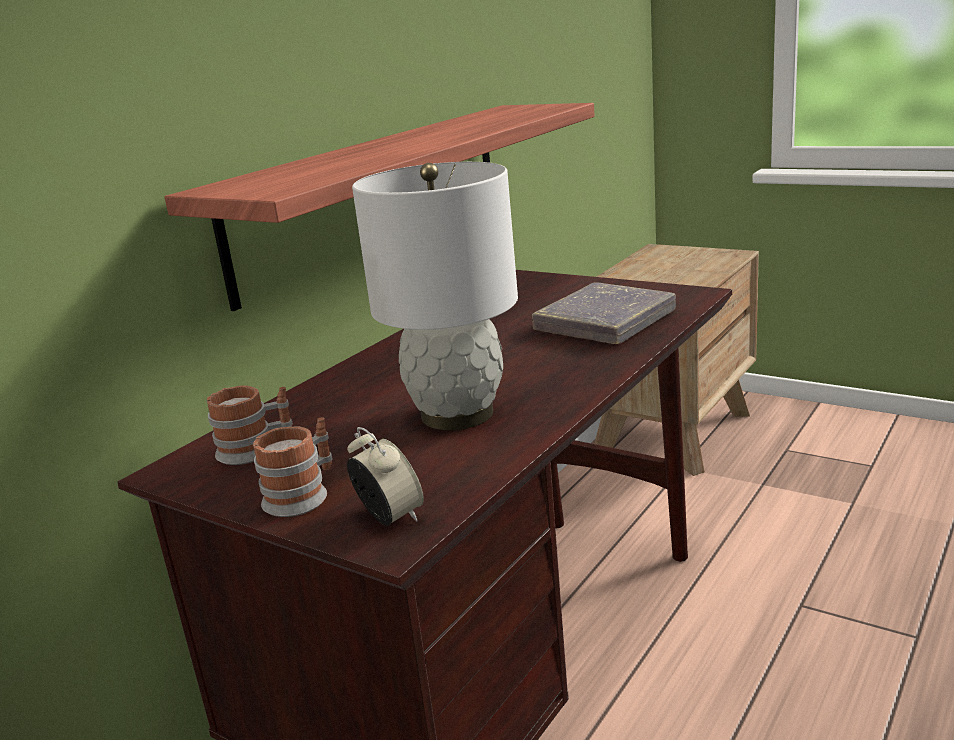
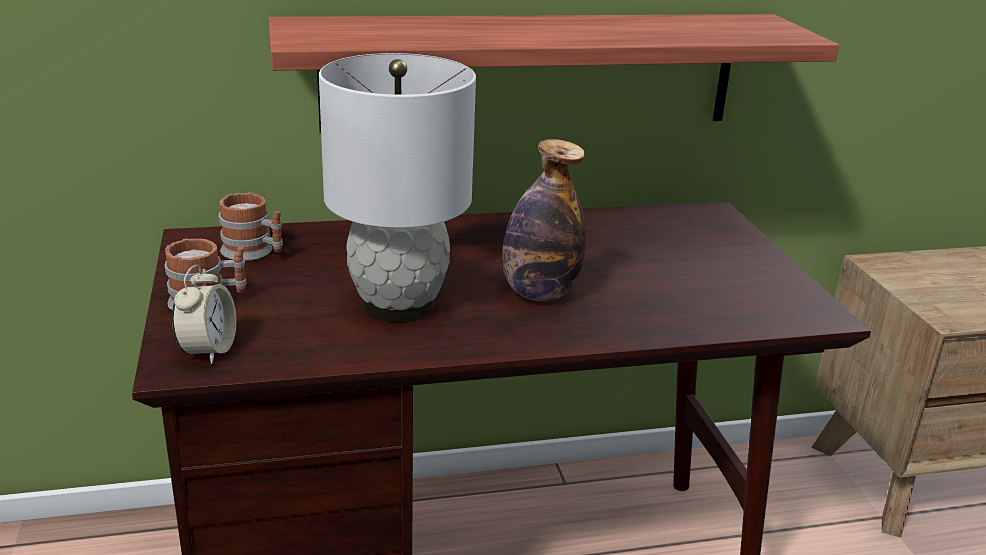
camera: 40 degrees right, 5 degrees up
grey book [532,282,676,344] -> none
none -> bottle [503,139,586,301]

